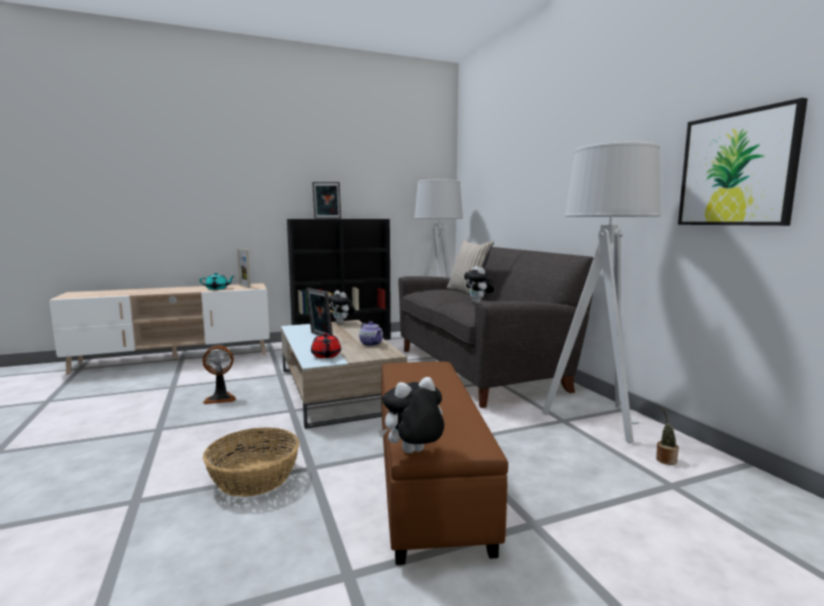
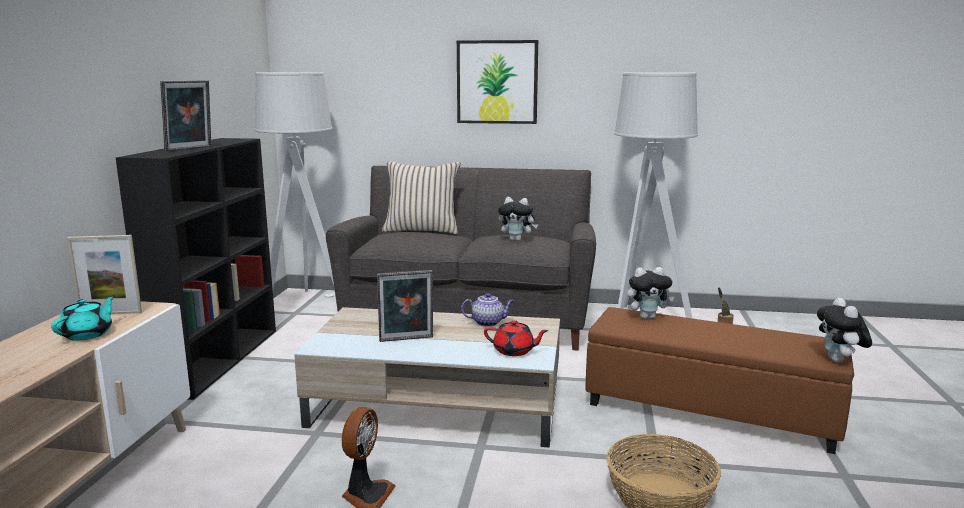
camera: 60 degrees left, 5 degrees up
plush toy [328,290,355,324] -> plush toy moved to [627,267,674,319]
picture [678,98,808,226] -> picture moved to [457,40,538,124]

